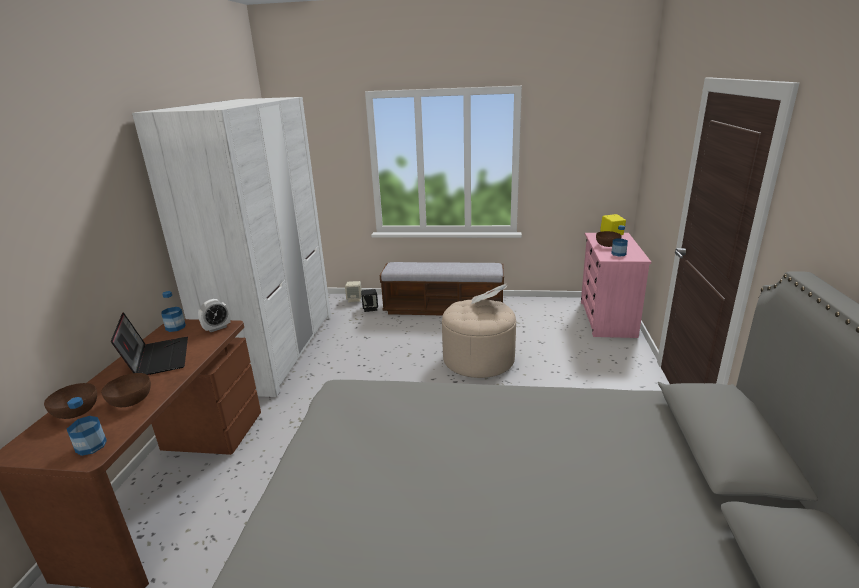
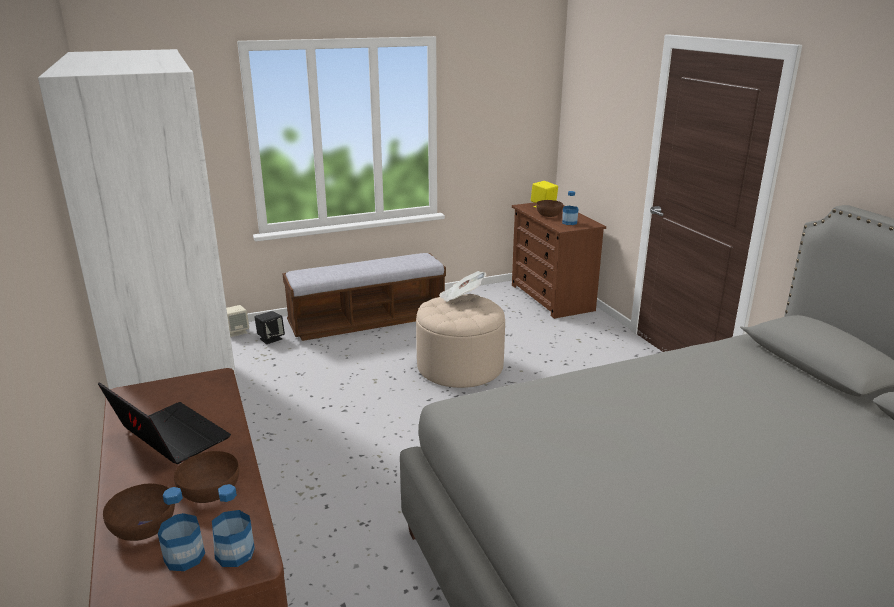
camera: 30 degrees left, 0 degrees up
bottle [161,291,186,332] -> bottle moved to [158,487,205,571]
alarm clock [198,299,231,332] -> none
pink dresser [581,233,651,338] -> brown dresser [512,203,606,319]

